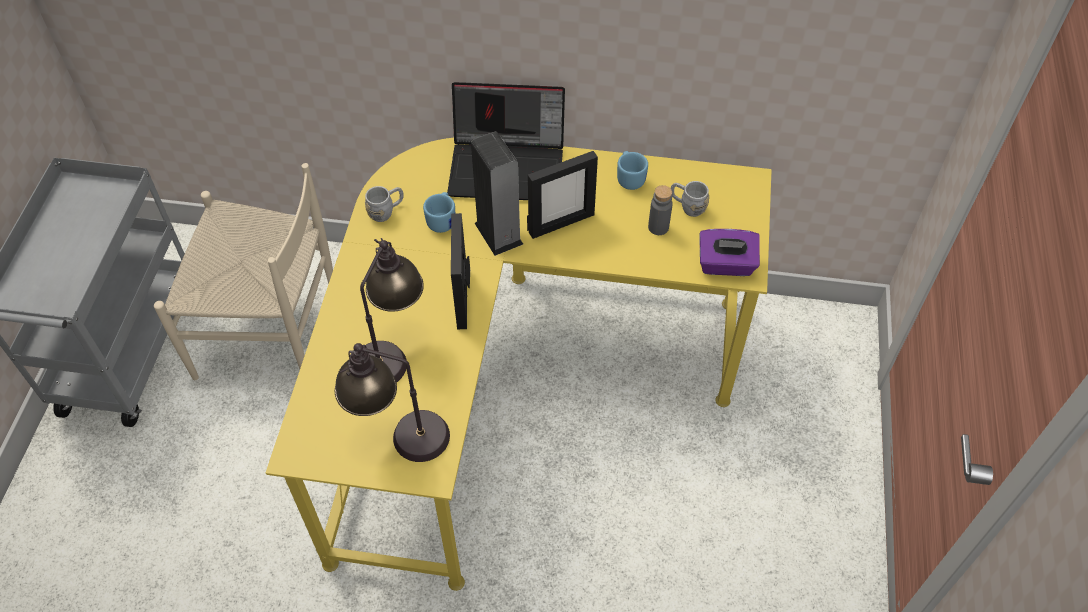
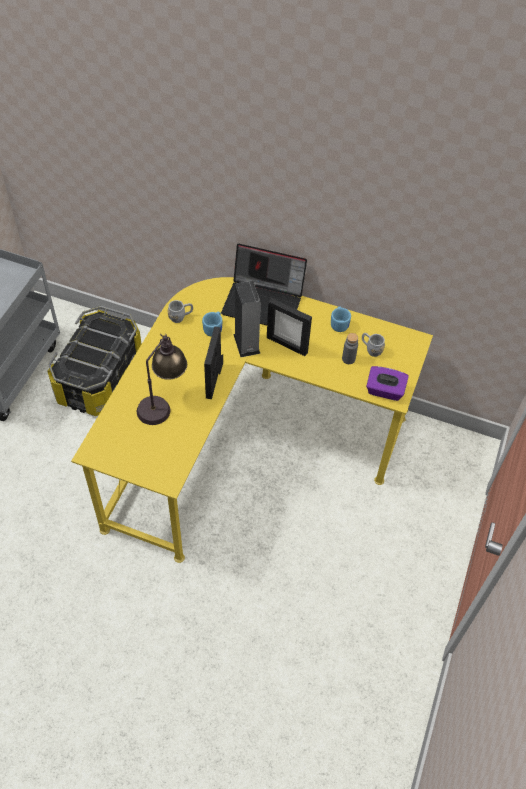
camera: 10 degrees right, 0 degrees up
beige chair [154,163,333,380] -> storage box [47,306,142,416]
table lamp [335,343,450,462] -> none
picture frame [527,151,598,239] -> picture frame turned 45 degrees clockwise [267,298,312,356]

